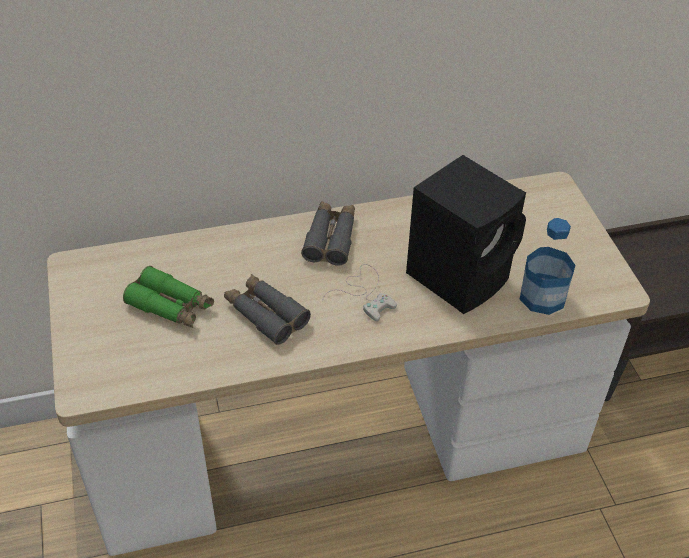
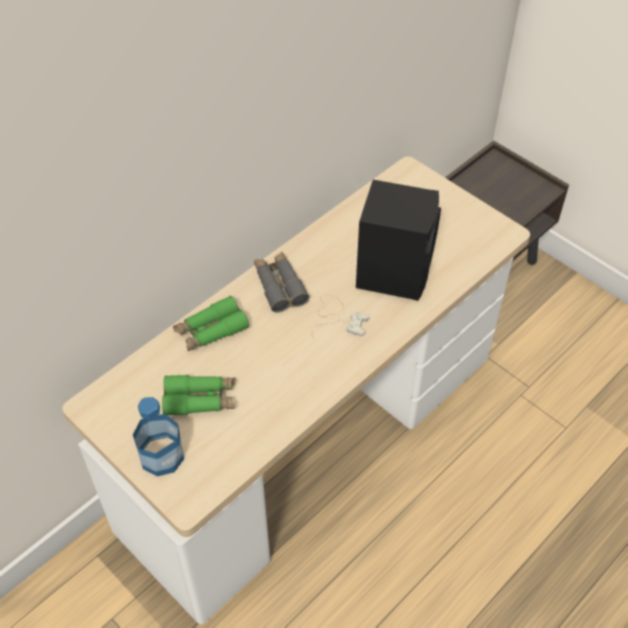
camera: 30 degrees left, 5 degrees up
grey binoculars [224,274,311,345] -> none
bottle [520,218,576,315] -> bottle moved to [133,397,184,476]
none -> green binoculars [173,296,249,351]

